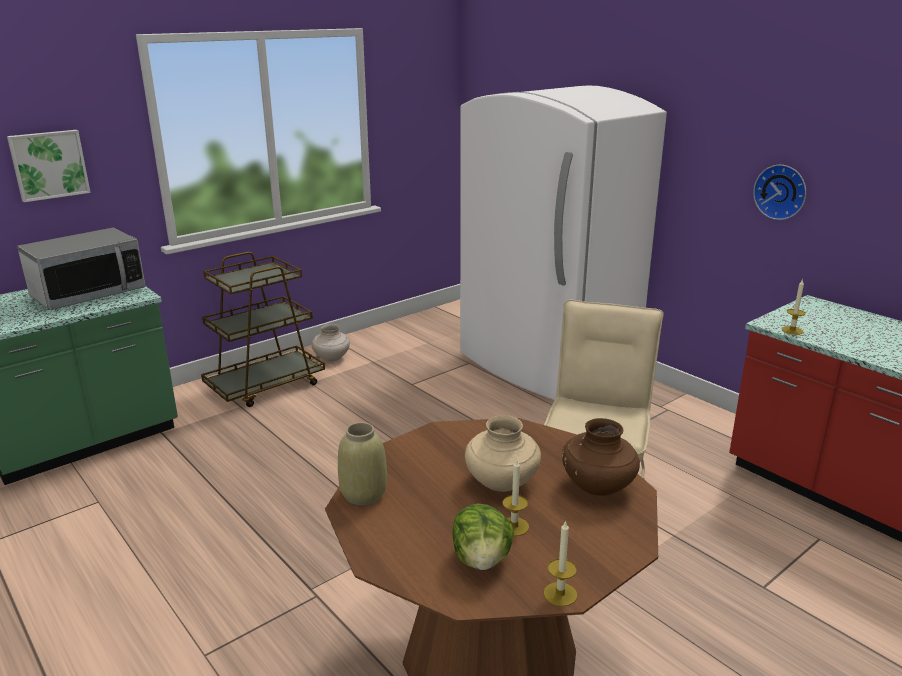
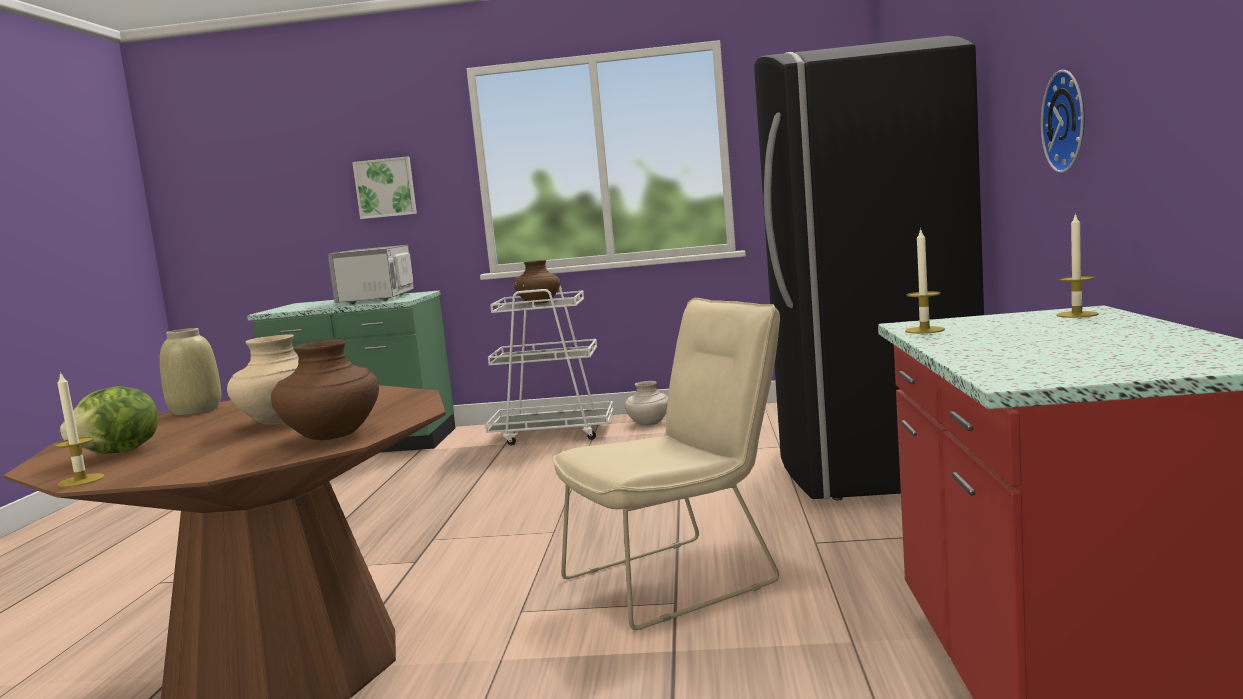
camera: 45 degrees right, 15 degrees down
microwave [17,228,146,310] -> microwave turned 90 degrees clockwise [328,245,414,304]
brown cart [201,252,325,407] -> white cart [485,286,614,446]
white fridge [460,85,667,400] -> black fridge [754,36,984,500]
candle [502,460,529,536] -> candle moved to [1056,213,1098,318]
none -> brown vase [513,260,560,303]

